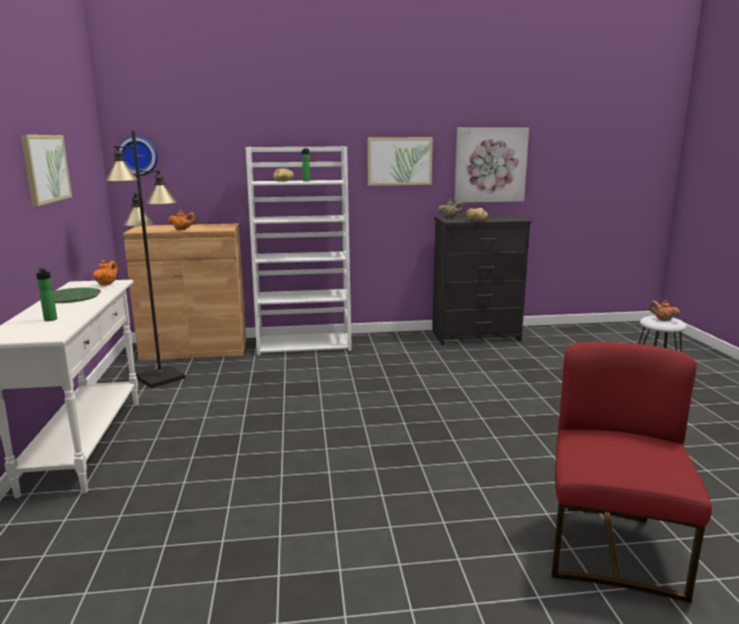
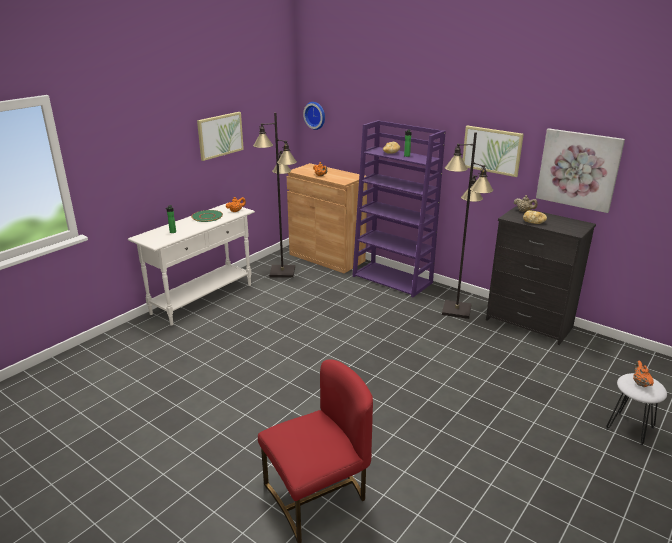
camera: 45 degrees right, 10 degrees up
white bookcase [246,146,352,355] -> purple bookcase [352,120,446,297]
none -> black floor lamp [442,132,493,319]

